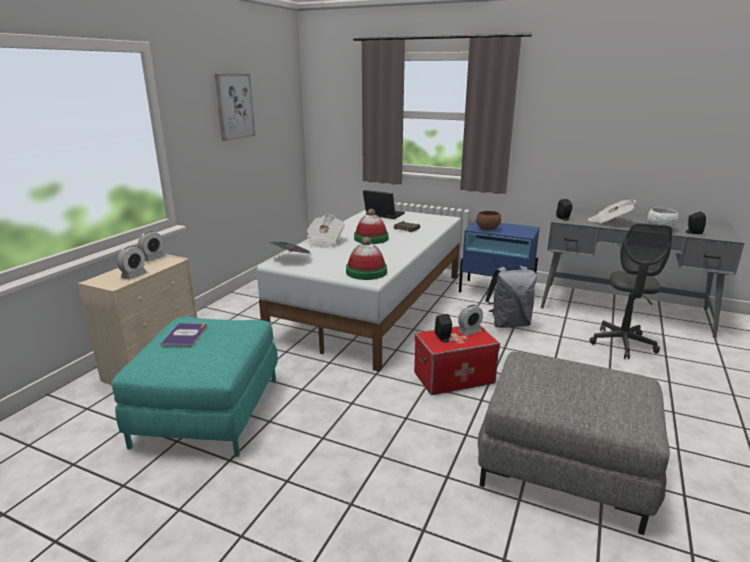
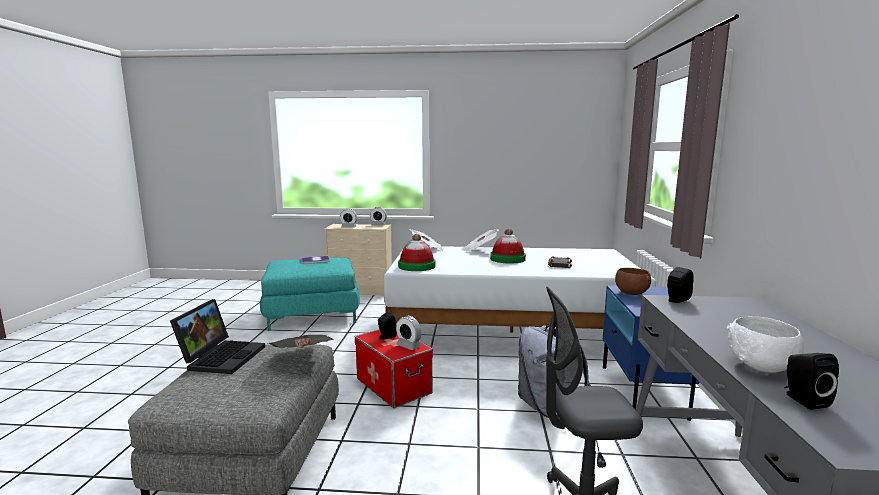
camera: 70 degrees right, 10 degrees down
picture [215,74,255,141] -> none
laptop [363,190,405,219] -> laptop moved to [170,299,265,374]
newspaper [588,200,636,223] -> newspaper moved to [269,335,333,348]

